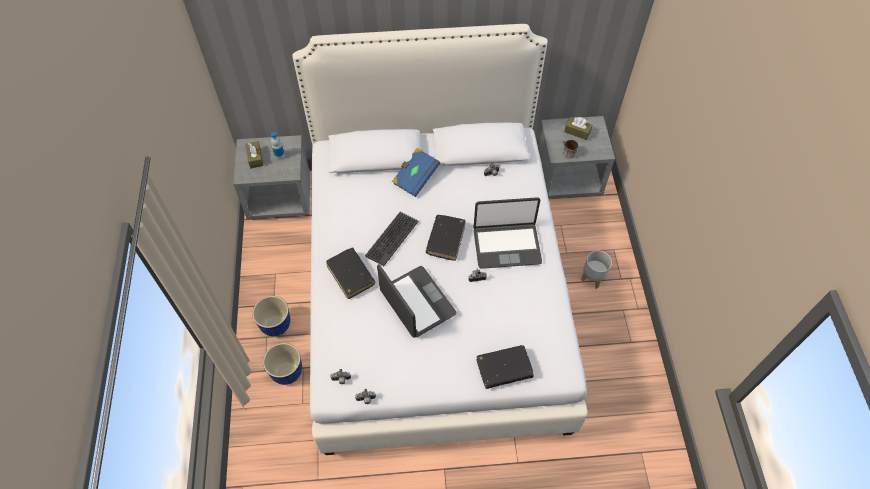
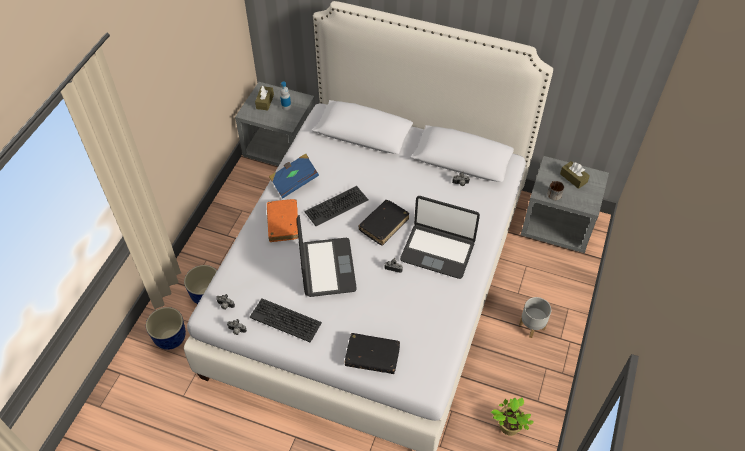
camera: 25 degrees right, 5 degrees down
planter [252,296,290,336] -> planter moved to [146,307,186,350]
black book [326,248,375,299] -> orange book [267,199,298,242]
blue book [392,148,440,197] -> blue book moved to [269,153,319,198]
none -> keyboard [249,299,322,343]
none -> potted plant [491,397,534,436]

